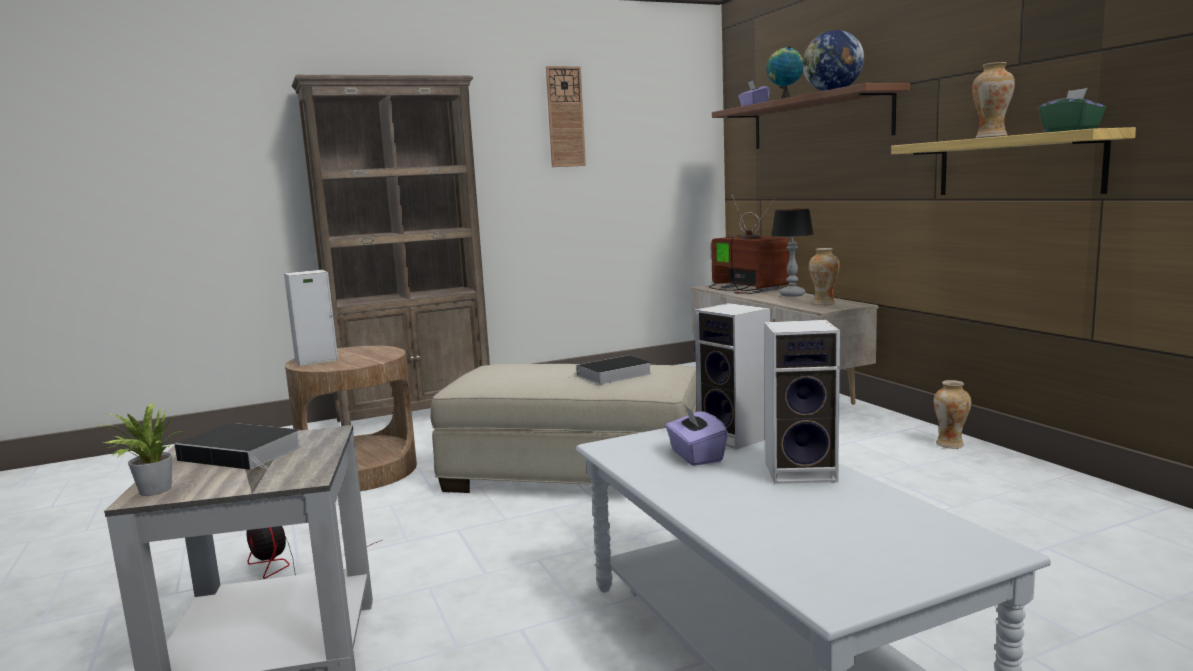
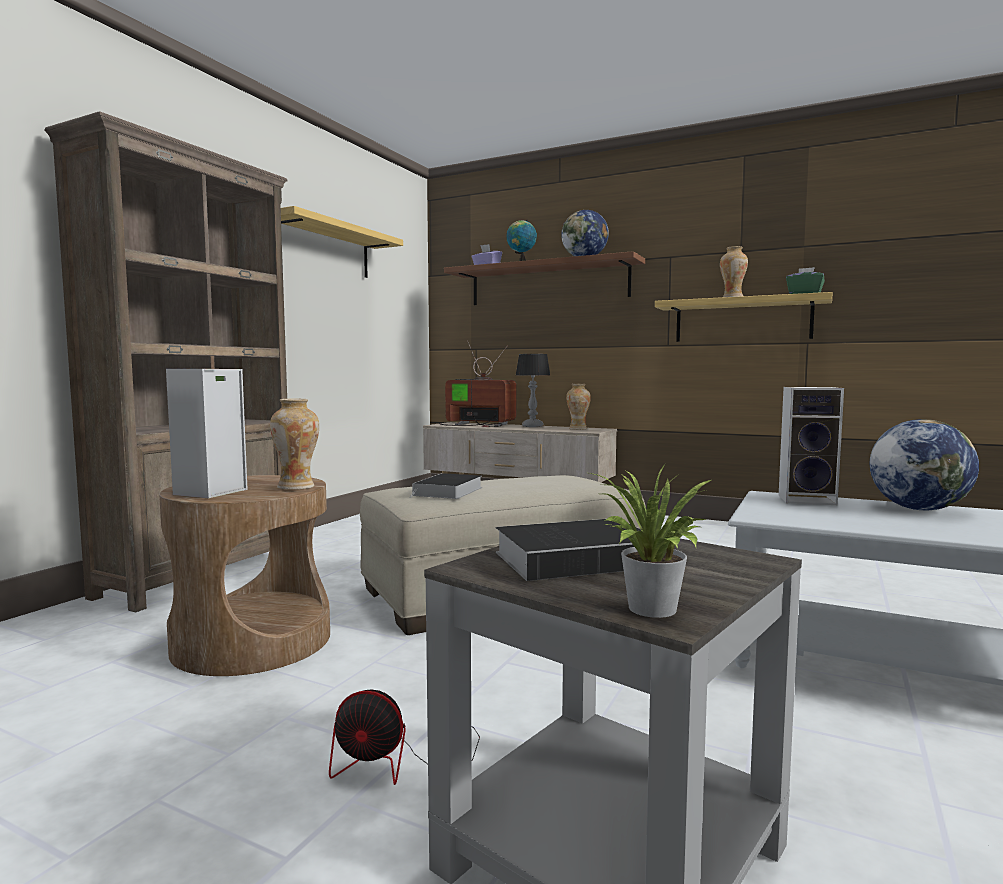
camera: 40 degrees left, 5 degrees down
wall clock [546,66,586,167] -> shelf [281,206,403,278]
book [571,355,652,384] -> book moved to [409,473,482,499]
purple tissue box [665,404,728,466] -> none
speaker [764,320,840,484] -> globe [870,419,979,511]
vase [934,380,971,449] -> vase moved to [270,398,319,490]

